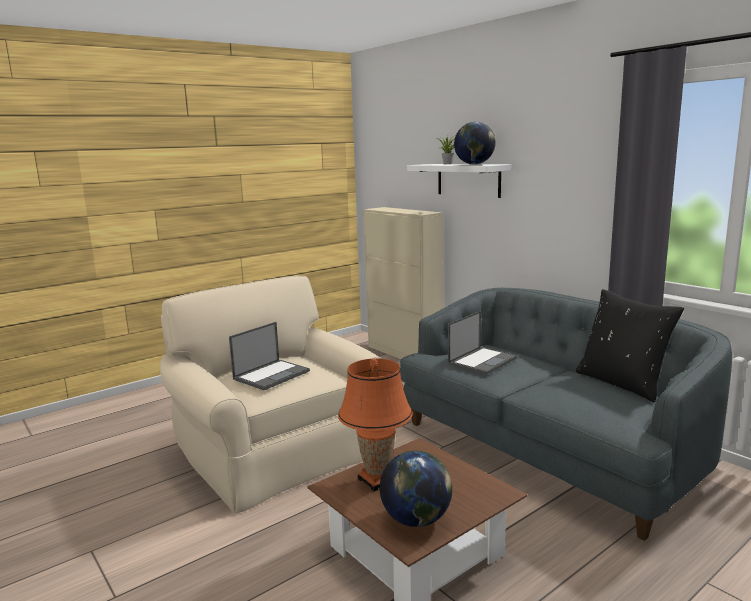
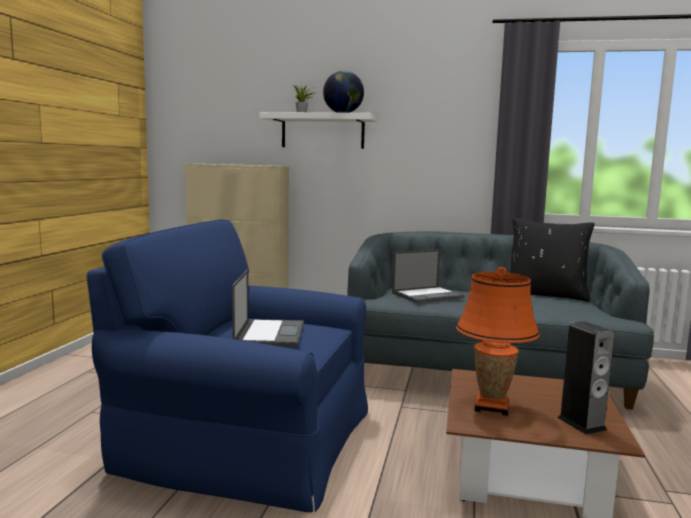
camera: 40 degrees left, 5 degrees down
beige armchair [160,276,382,513] -> blue armchair [87,219,368,512]
globe [380,451,452,527] -> speaker [557,321,614,435]
laptop [448,311,517,375] -> laptop turned 60 degrees clockwise [392,249,465,303]

